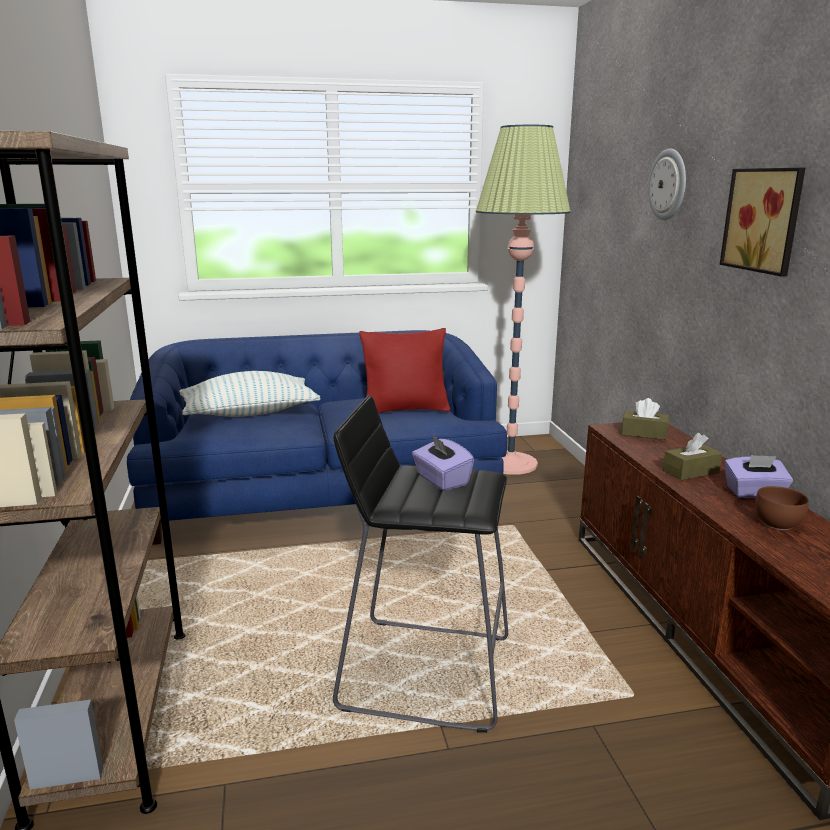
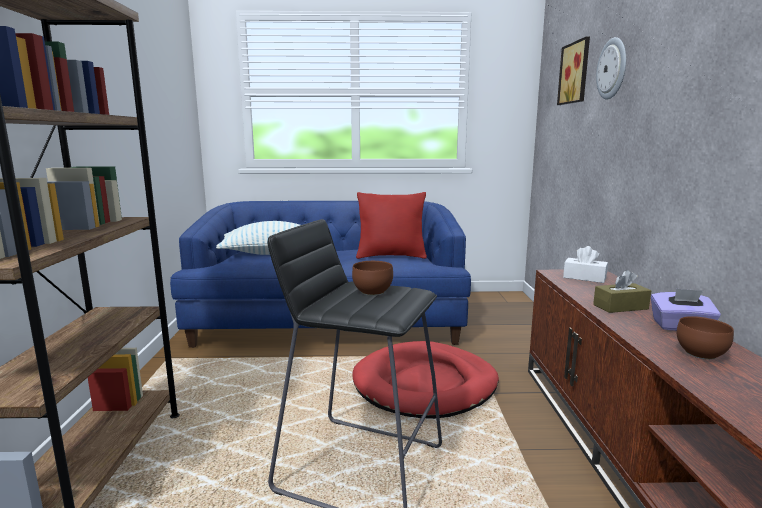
camera: 10 degrees right, 5 degrees down
purple tissue box [412,434,474,491] -> brown bowl [352,261,393,296]
floor lamp [476,125,571,475] -> none
brown tissue box [621,398,669,440] -> white tissue box [563,246,608,283]
picture [720,168,805,277] -> picture moved to [557,36,590,105]
none -> red dog bed [352,341,499,419]

